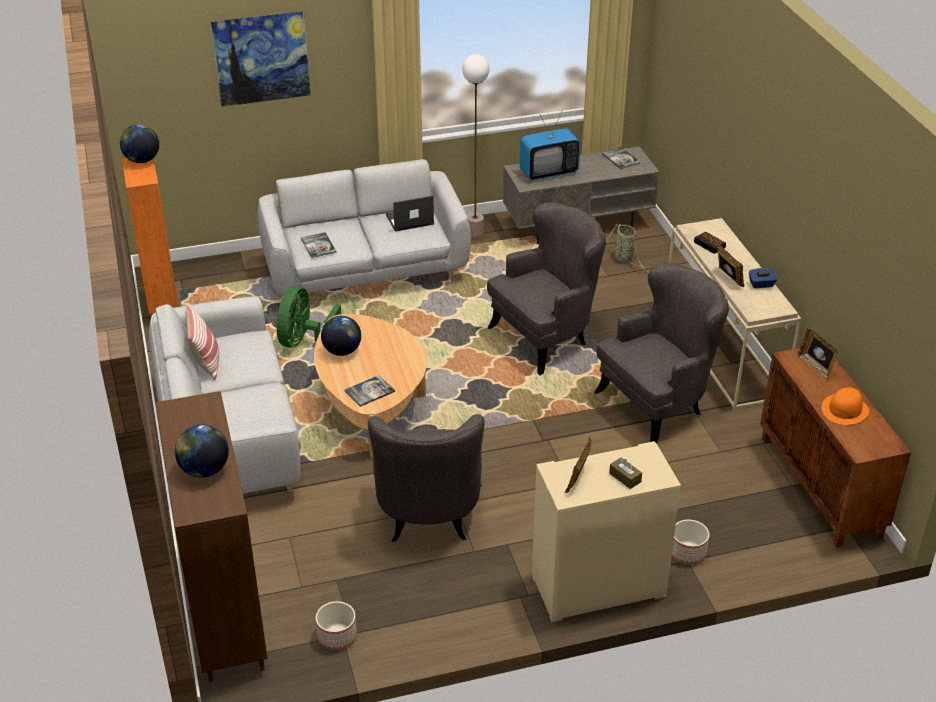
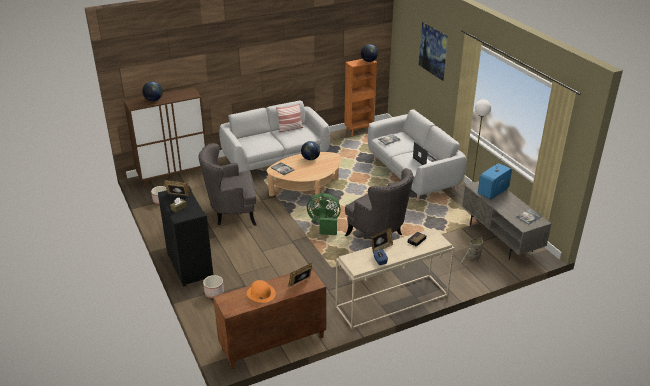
camera: 80 degrees right, 5 degrees down
green fan [277,286,342,348] -> green fan moved to [307,193,341,235]
television [520,112,580,181] -> television turned 75 degrees clockwise [478,157,512,199]
beige cabinet [532,441,681,622] -> black cabinet [158,185,213,287]
grey armchair [594,263,729,443] -> none

